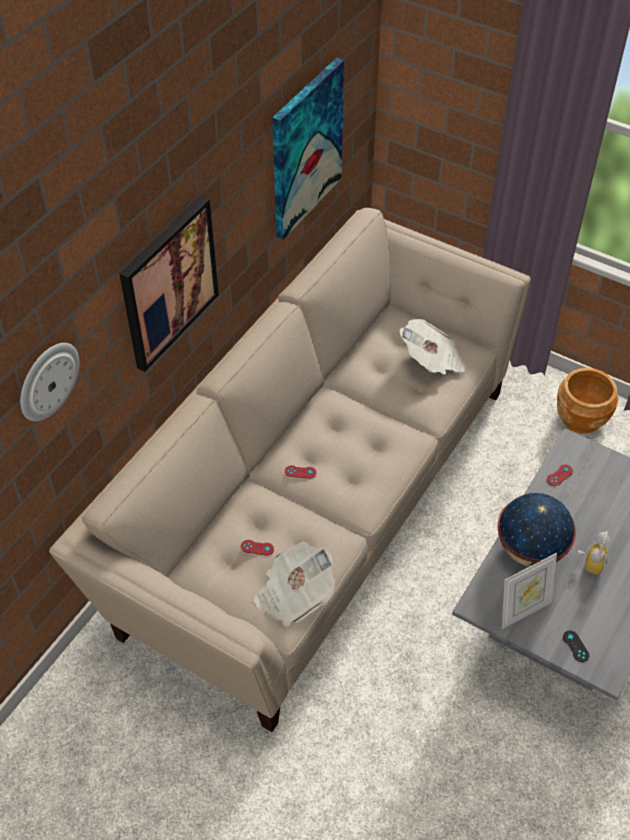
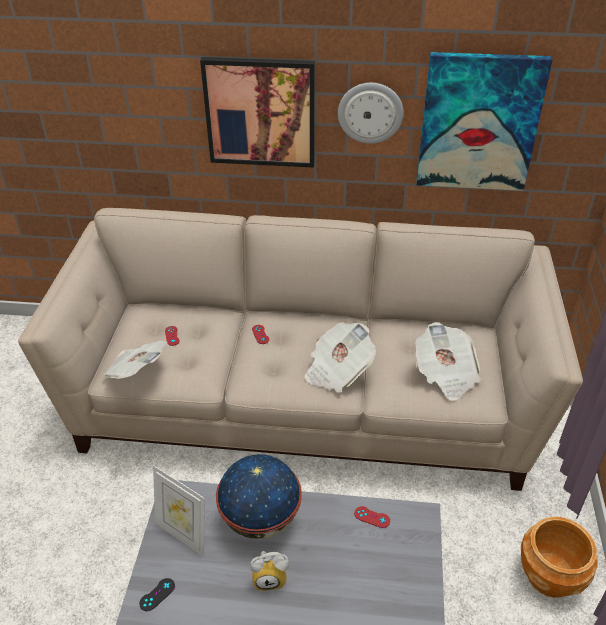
camera: 65 degrees right, 10 degrees down
wall clock [20,343,79,421] -> wall clock moved to [338,83,404,144]
none -> newspaper [304,322,376,393]

